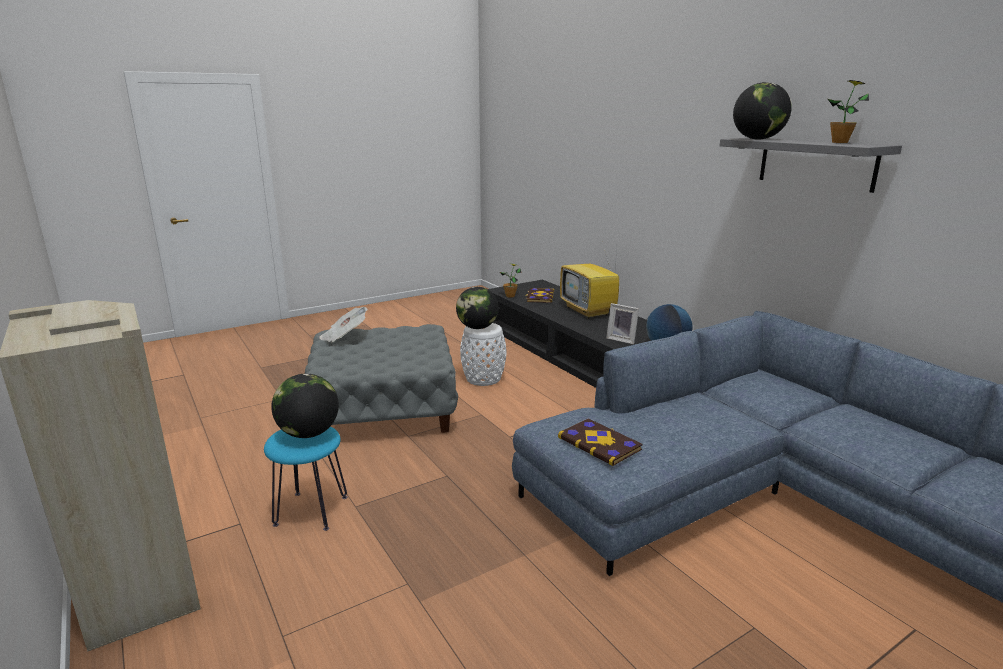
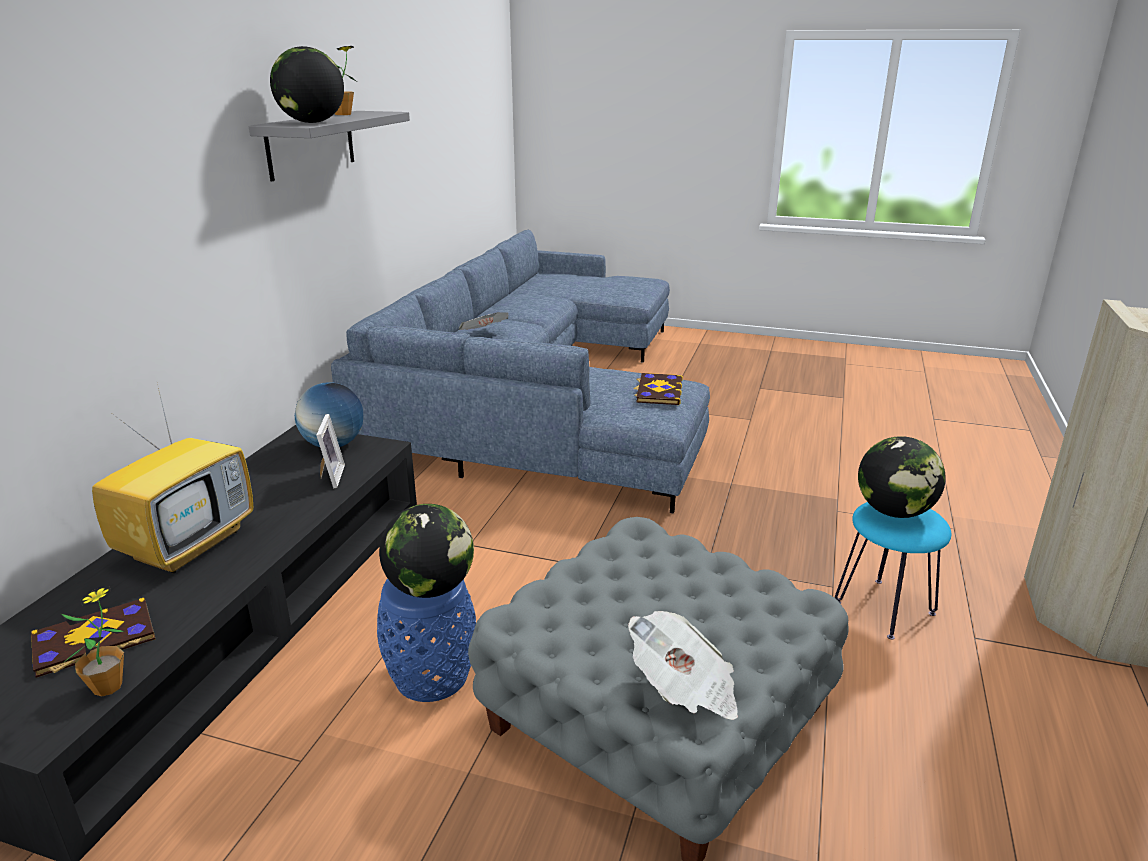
camera: 130 degrees left, 5 degrees up
white stool [460,323,506,386] -> blue stool [377,579,476,702]
none -> newspaper [459,312,509,330]

